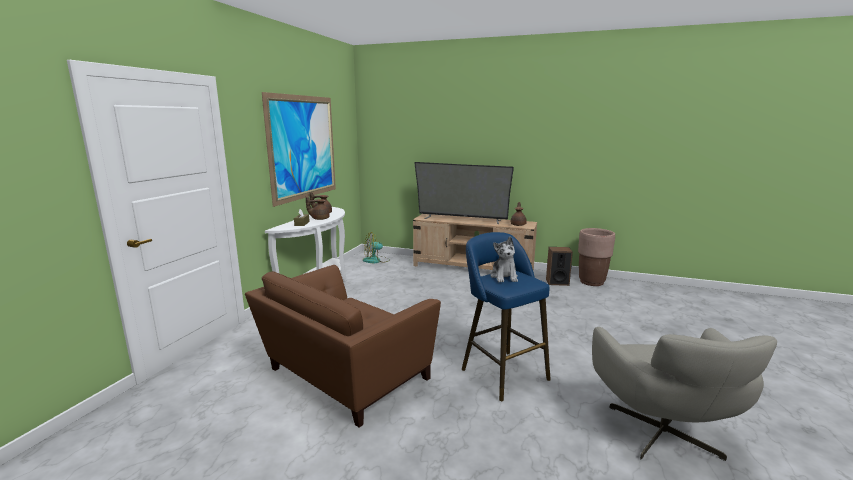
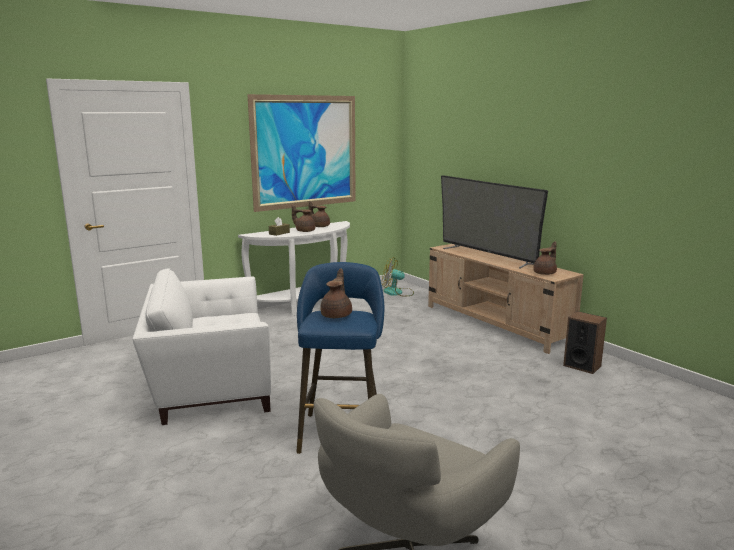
camera: 35 degrees right, 0 degrees up
brown armchair [245,265,441,428] -> white armchair [132,269,271,425]
plush toy [491,237,518,282] -> brown teapot [320,268,352,318]
brown planter [578,228,615,286] -> none

